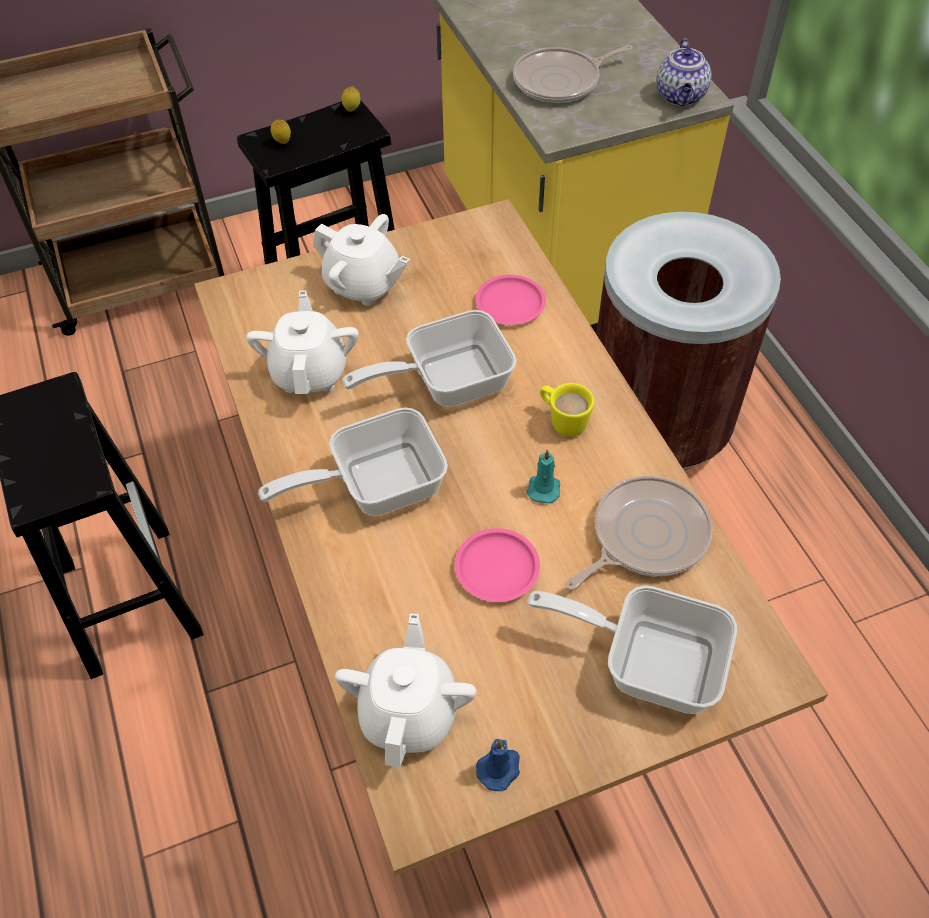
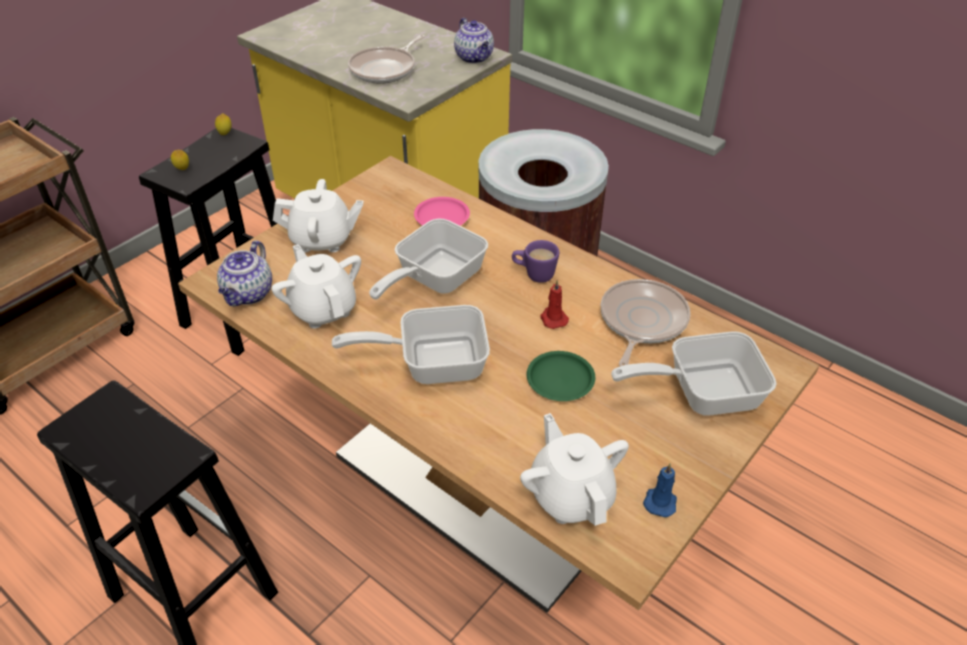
camera: 30 degrees left, 10 degrees down
frying pan [258,407,448,516] -> frying pan turned 45 degrees clockwise [332,305,490,384]
pink plate [455,528,540,602] -> green plate [527,351,595,401]
turquoise candle [526,449,560,503] -> red candle [540,280,569,329]
yellow mug [540,383,594,437] -> purple mug [512,240,559,283]
none -> teapot [217,240,272,306]

